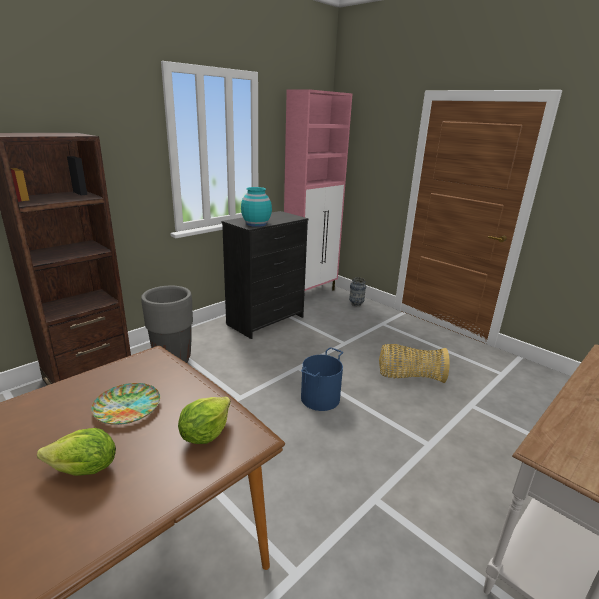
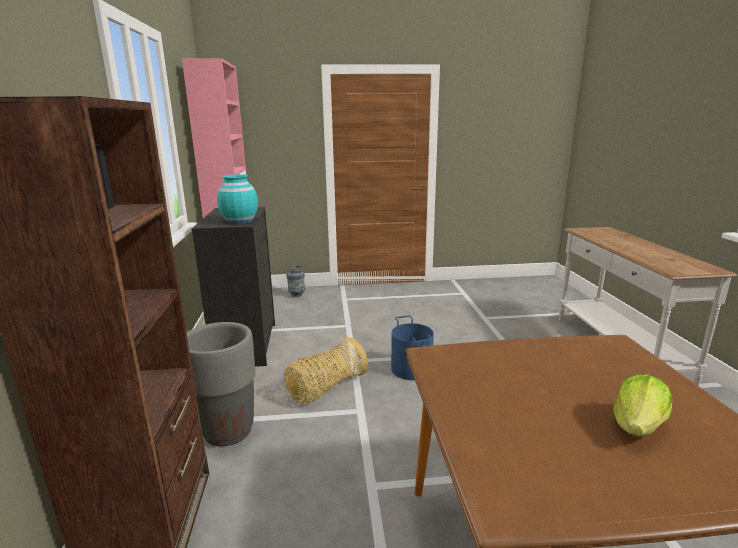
camera: 50 degrees left, 5 degrees down
plate [91,383,160,425] -> none
lettuce [178,396,231,444] -> none
basket [379,344,450,383] -> basket moved to [284,337,368,403]

